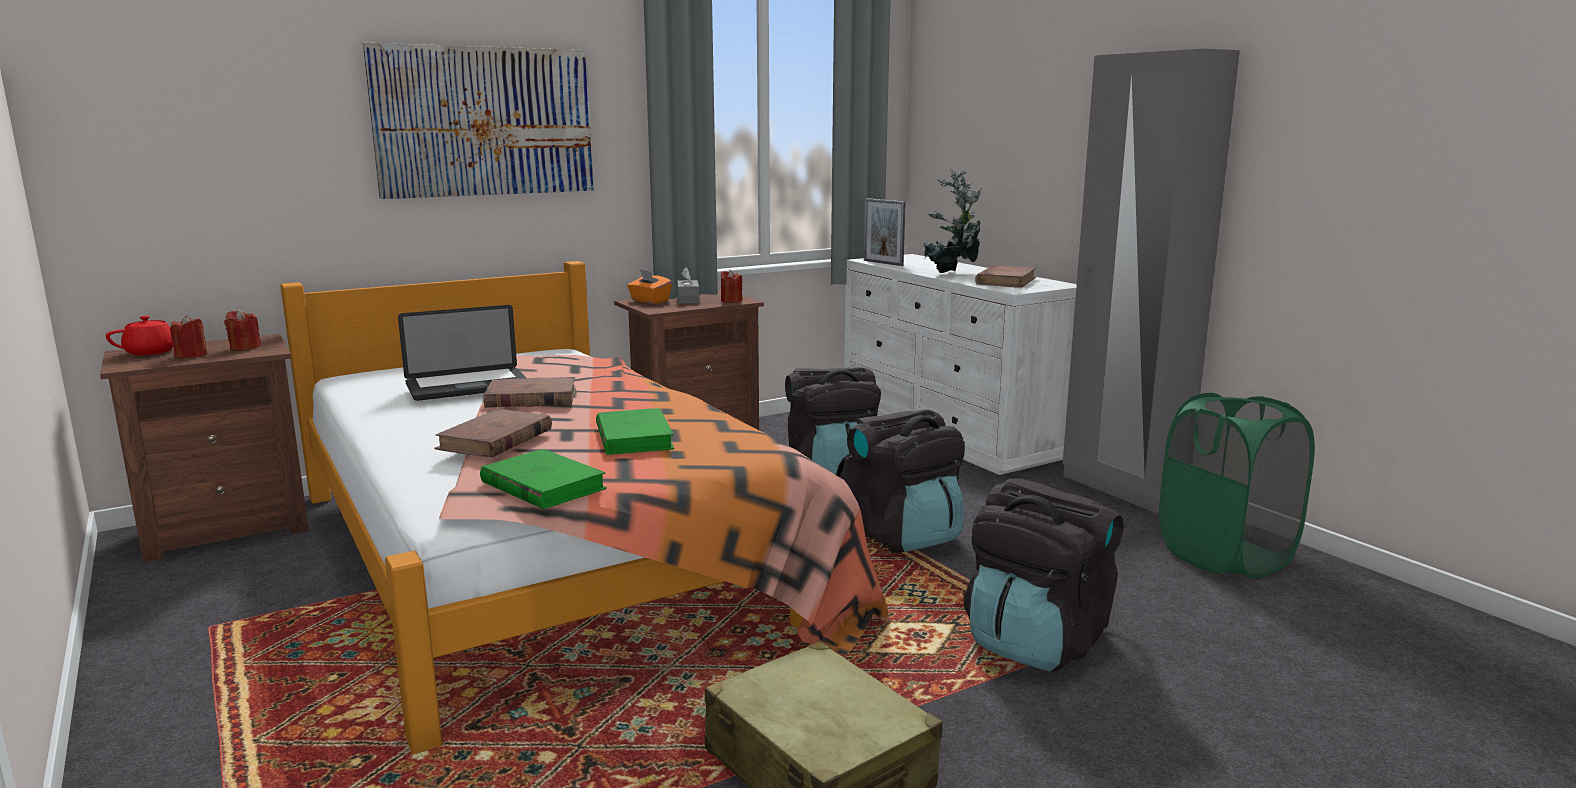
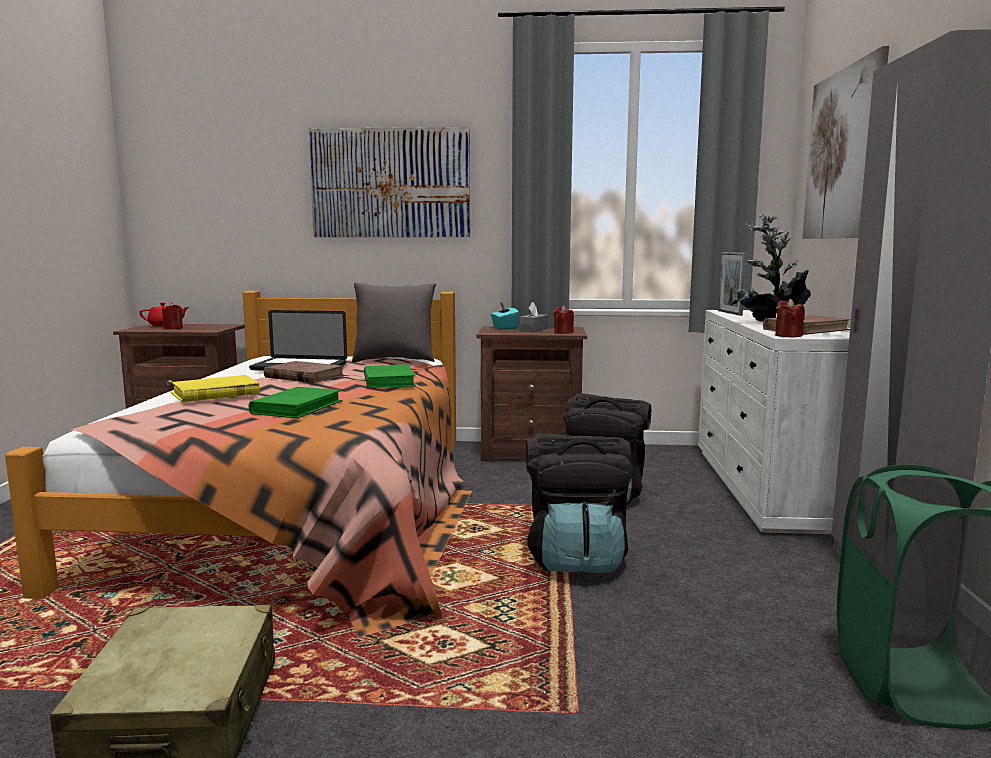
camera: 35 degrees right, 5 degrees down
red candle [224,309,262,351] -> red candle moved to [775,299,805,337]
brown book [435,409,552,458] -> yellow book [171,375,260,402]
green book [480,449,607,509] -> green book moved to [364,365,416,388]
orange tissue box [627,269,672,304] -> turquoise tissue box [491,302,519,330]
black backpack [964,478,1123,672] -> none
none -> grey pillow [352,283,436,362]
none -> picture [802,46,889,239]

